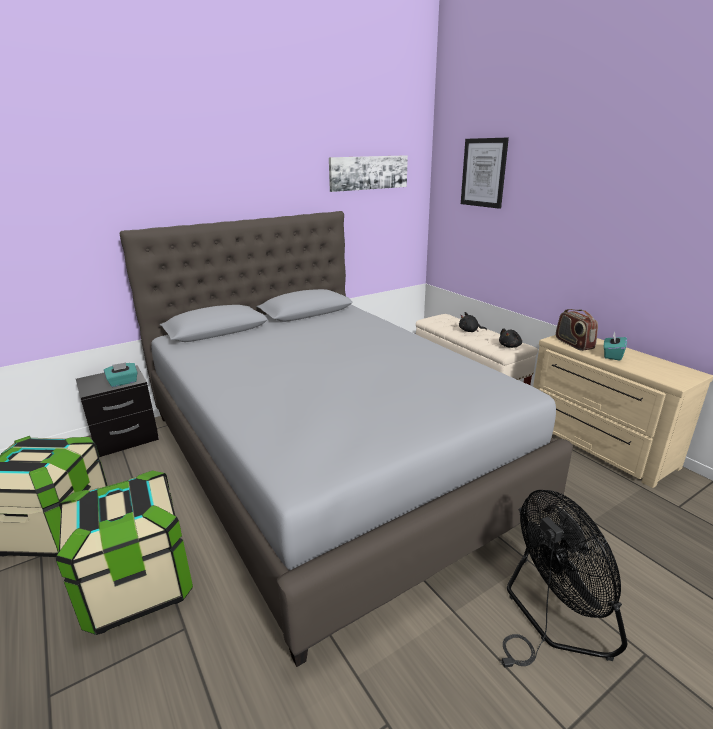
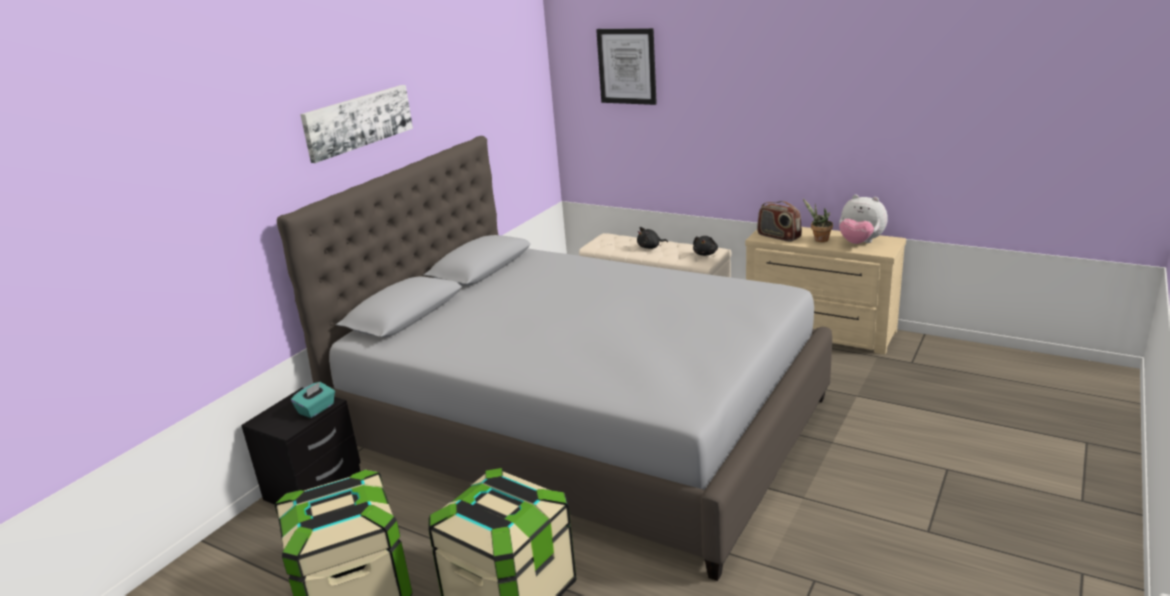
camera: 25 degrees left, 0 degrees up
picture [329,155,408,192] -> picture moved to [300,85,413,163]
black fan [500,490,628,668] -> none
turquoise tissue box [604,331,627,361] -> potted plant [803,199,833,242]
none -> plush toy [839,195,888,244]

